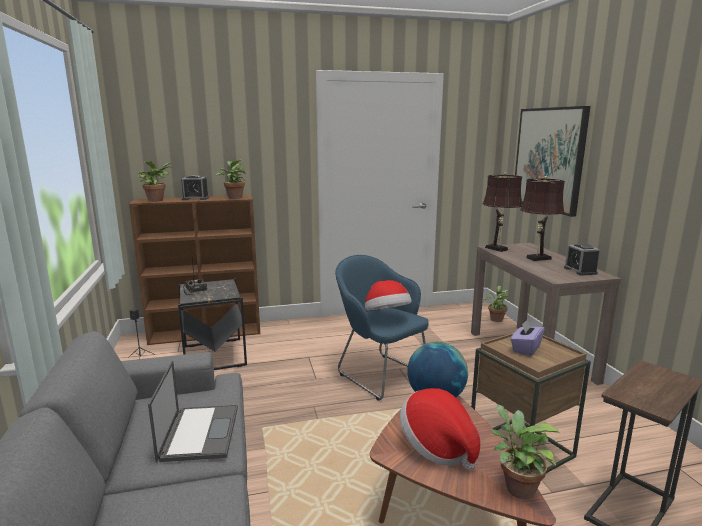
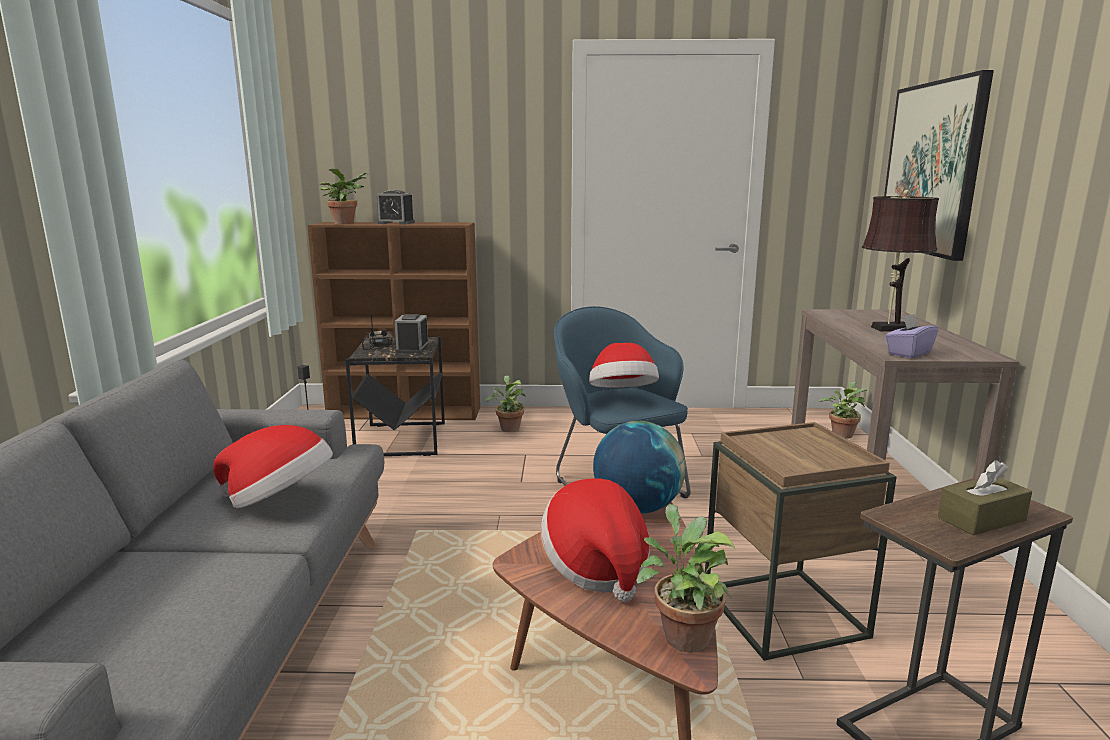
camera: 15 degrees right, 0 degrees up
laptop [148,361,238,462] -> hat [213,425,333,508]
potted plant [216,160,246,199] -> potted plant moved to [485,375,526,432]
brown table lamp [483,172,522,252] -> none
purple tissue box [511,319,544,356] -> purple tissue box moved to [885,313,938,358]
alarm clock [564,244,600,276] -> alarm clock moved to [395,314,429,353]
none -> brown tissue box [938,460,1032,535]

